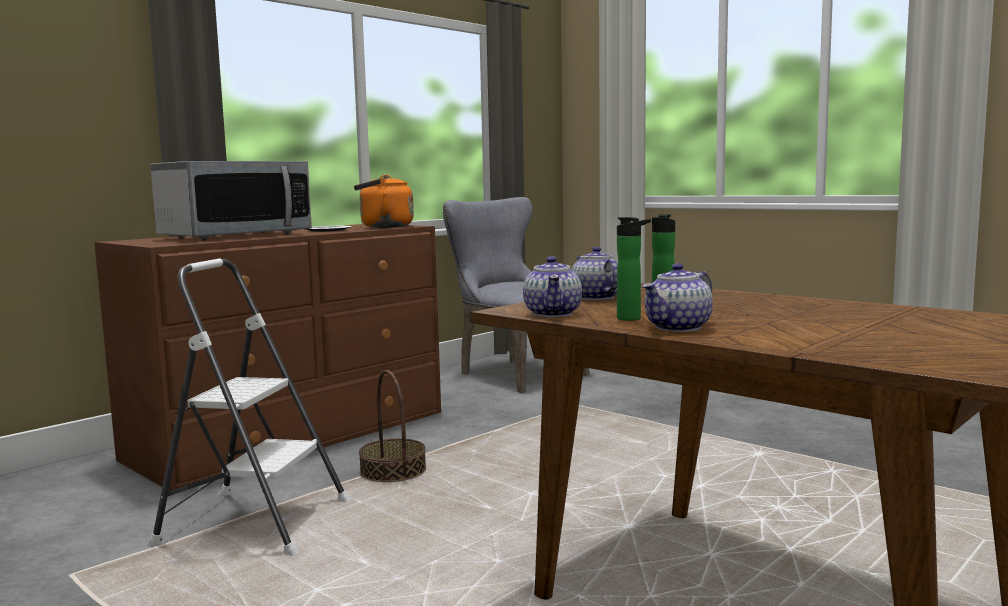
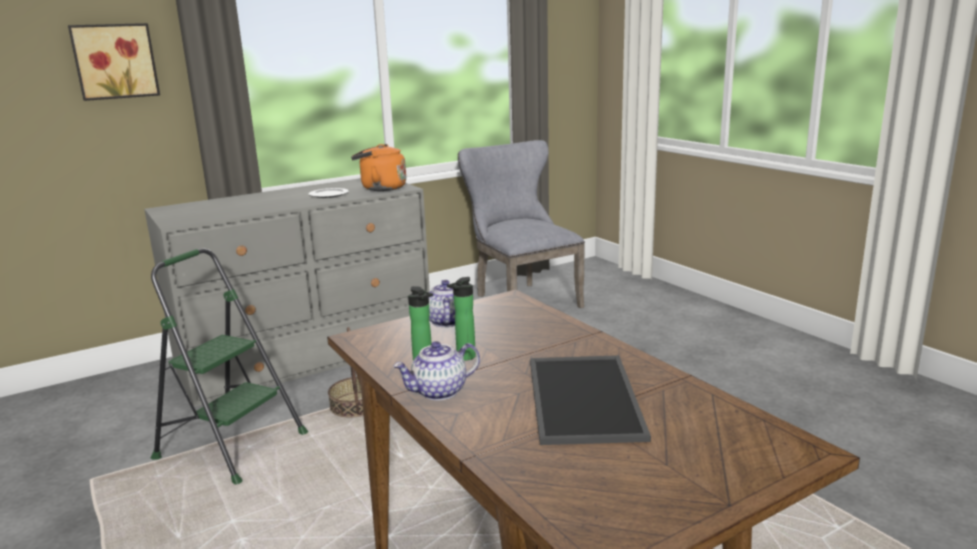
camera: 15 degrees right, 10 degrees up
brown dresser [94,224,441,491] -> grey dresser [144,178,430,407]
white step ladder [146,258,351,556] -> green step ladder [151,248,308,484]
microwave [150,161,312,240] -> none
teapot [523,256,582,317] -> none
none -> picture [68,23,160,101]
none -> tray [530,355,651,445]

